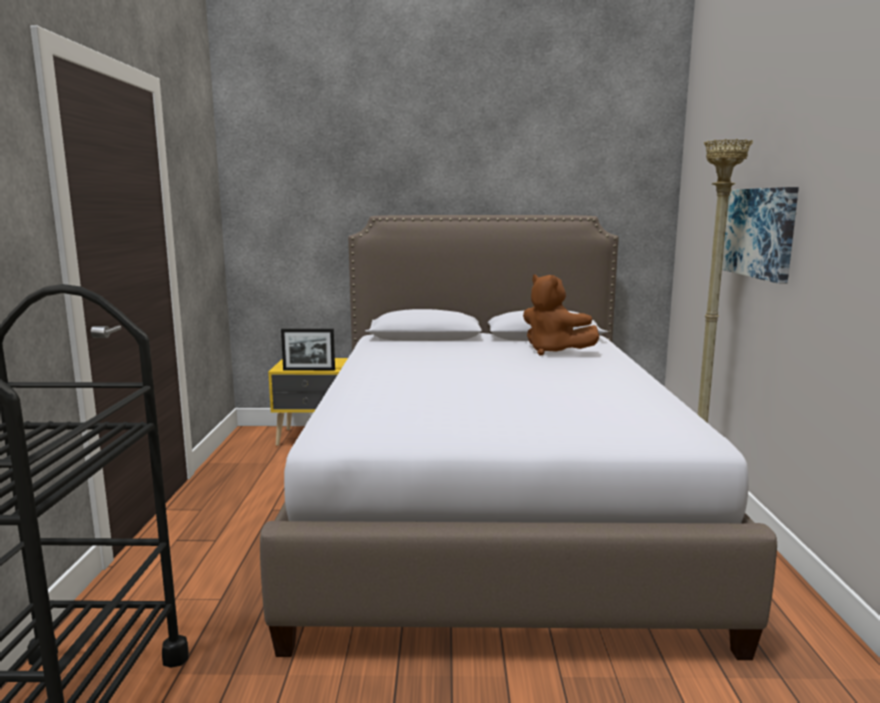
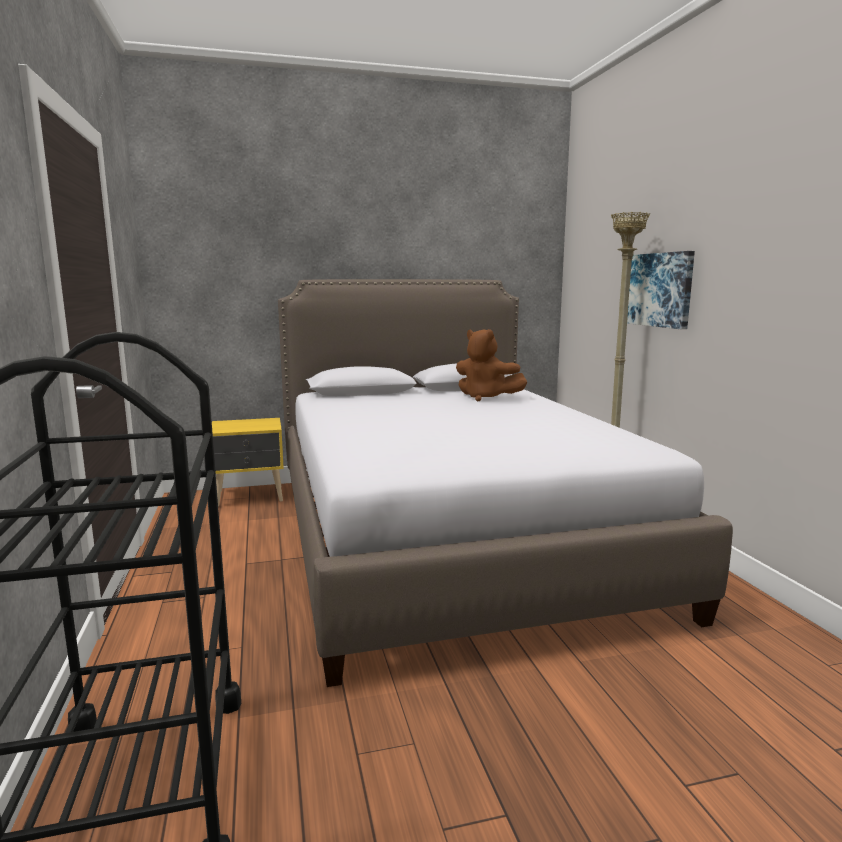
camera: 15 degrees left, 0 degrees up
picture frame [281,329,335,371] -> none

